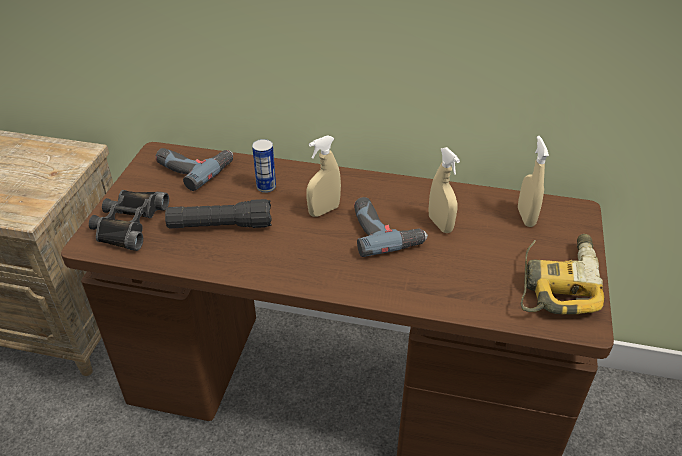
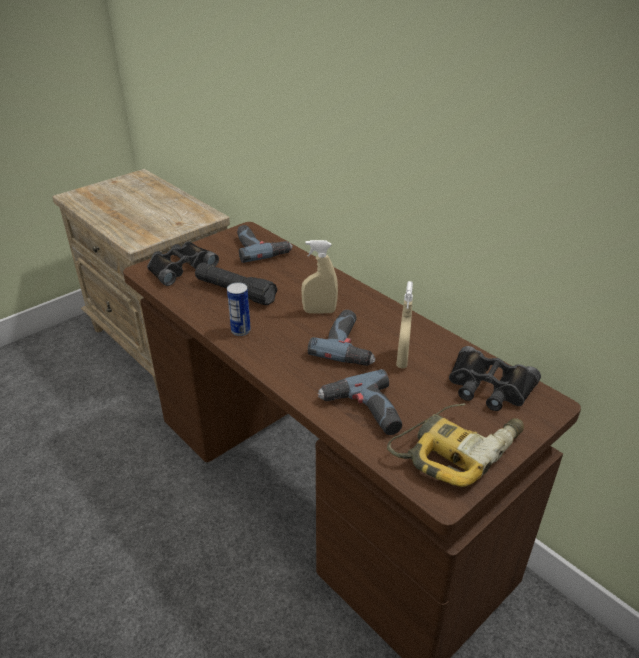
camera: 35 degrees right, 5 degrees down
can [252,139,276,193] -> can moved to [227,282,251,336]
beige spray bottle [518,136,549,227] -> black binoculars [449,346,541,411]
none -> power drill [317,369,402,435]

